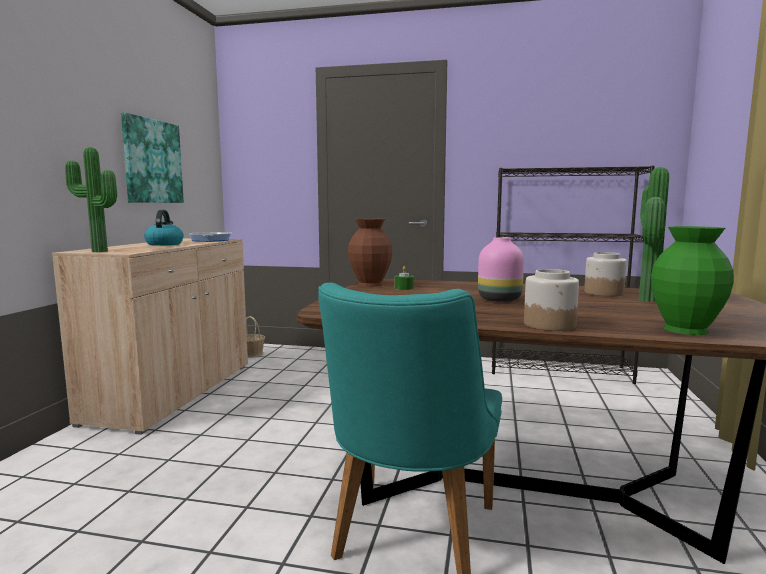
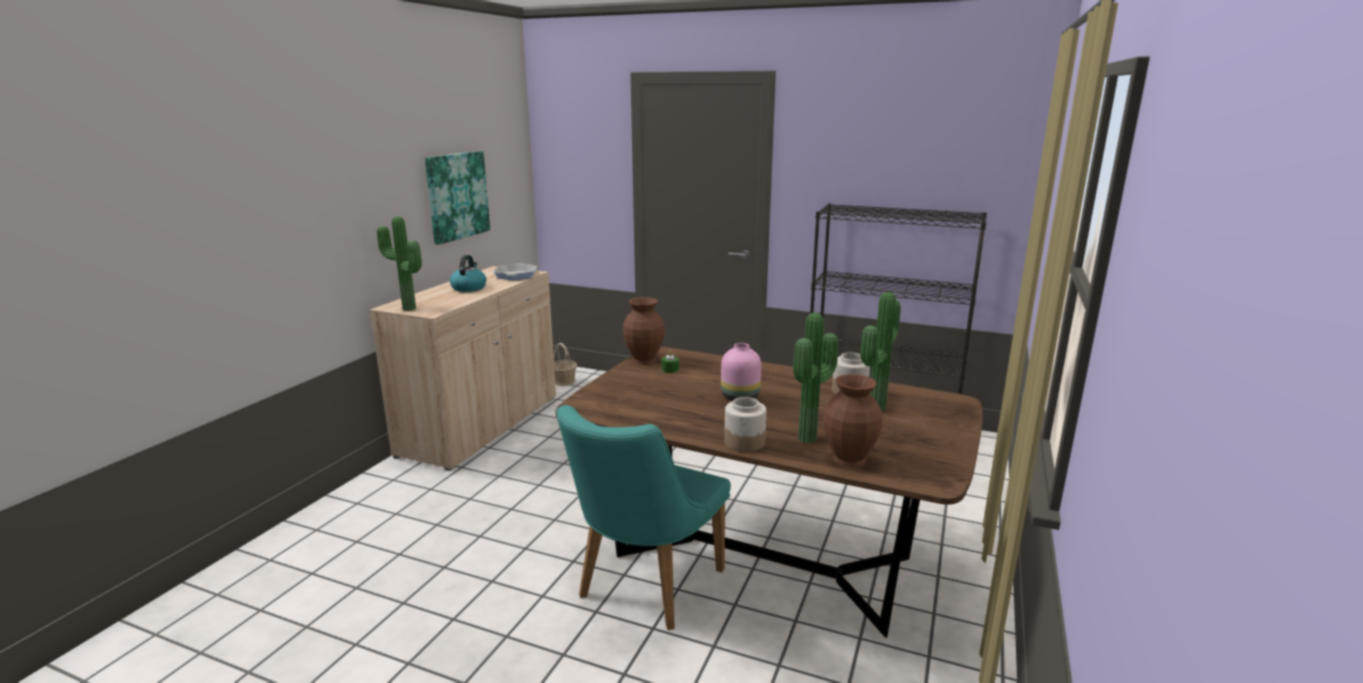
camera: 10 degrees right, 10 degrees up
green vase [651,226,734,335] -> brown vase [823,374,882,467]
none -> potted plant [793,313,838,443]

